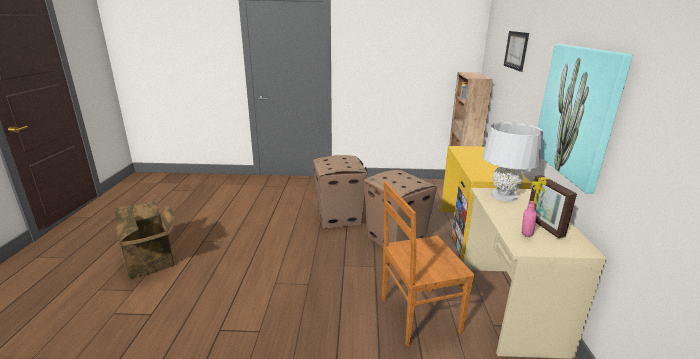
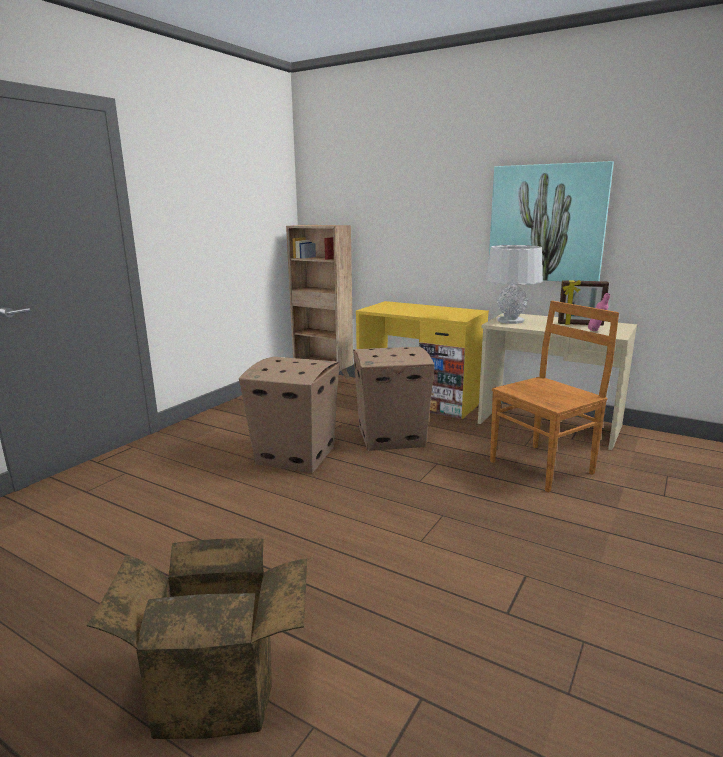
camera: 60 degrees left, 5 degrees down
brown chair [382,181,475,346] -> brown chair turned 135 degrees counterclockwise [490,301,619,492]
picture [504,31,529,72] -> none

